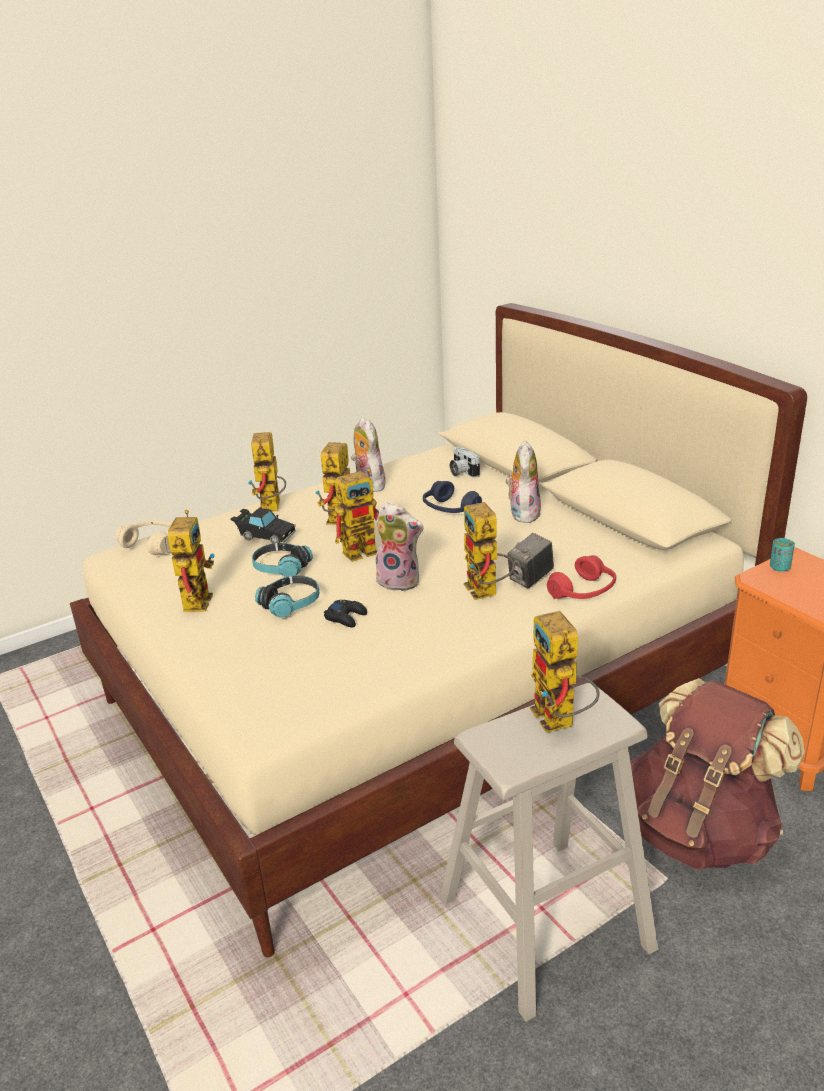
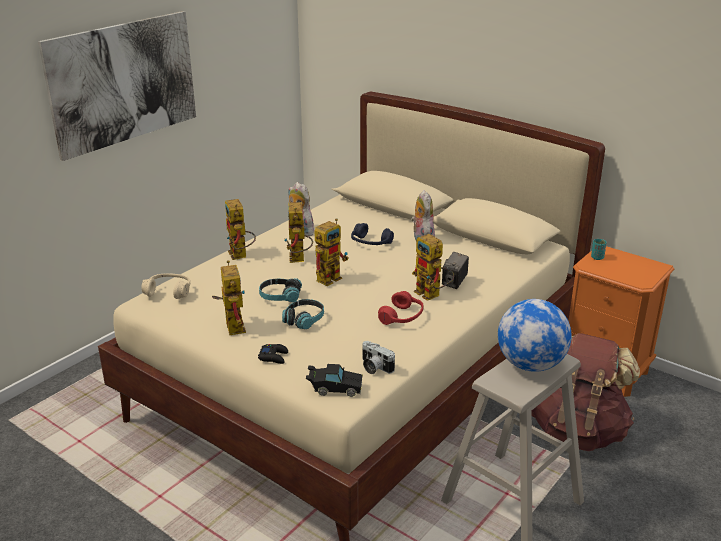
camera: 20 degrees left, 0 degrees up
black toy car [231,508,296,544] -> black toy car moved to [306,364,363,397]
black game controller [324,600,367,628] -> black game controller moved to [258,344,288,364]
plush toy [376,502,424,591] -> none
camera [450,446,480,478] -> camera moved to [363,341,395,374]
toy robot [530,611,600,733] -> globe [498,299,572,372]
red headphones [547,555,616,599] -> red headphones moved to [378,291,423,325]
none -> picture [38,11,196,161]

